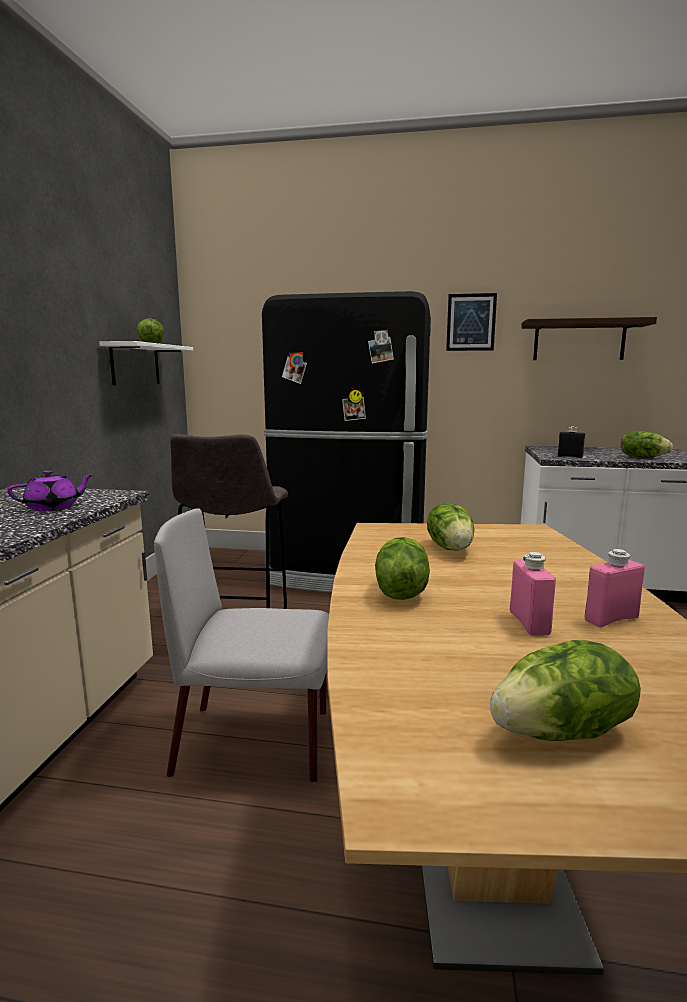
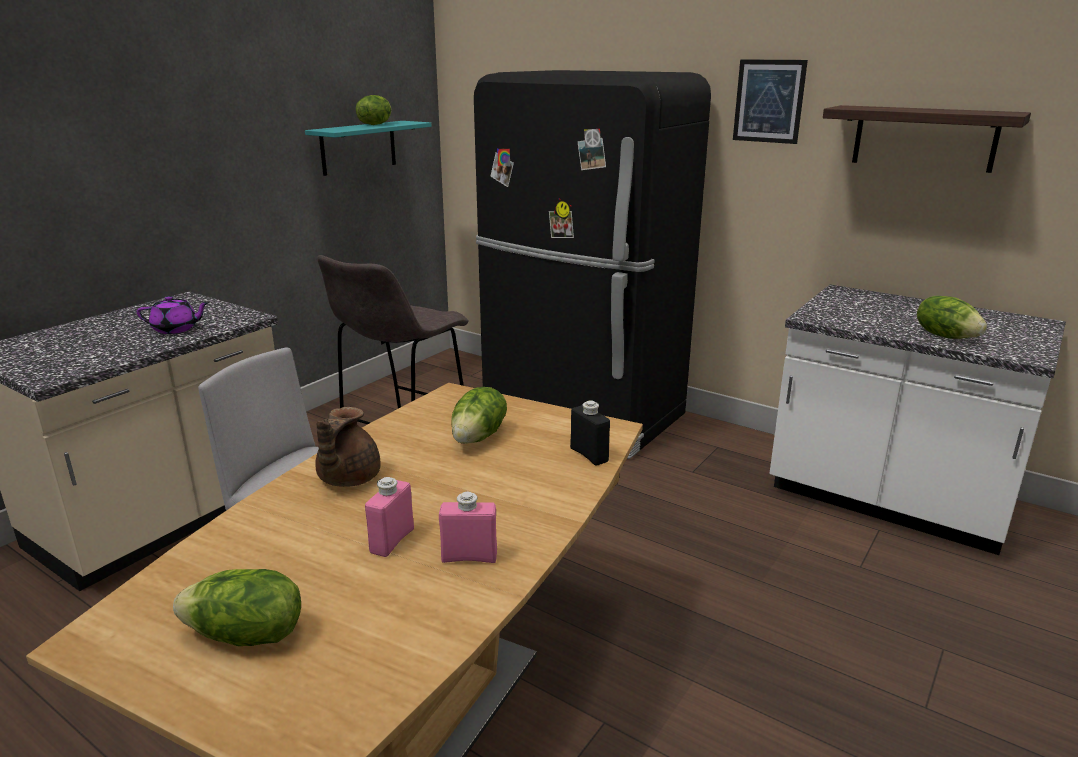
camera: 25 degrees right, 10 degrees up
white shelf [99,341,193,385] -> turquoise shelf [305,121,431,176]
lettuce [375,537,430,600] -> brown teapot [315,407,381,487]
black bottle [558,426,585,458] -> black bottle moved to [570,400,610,466]

